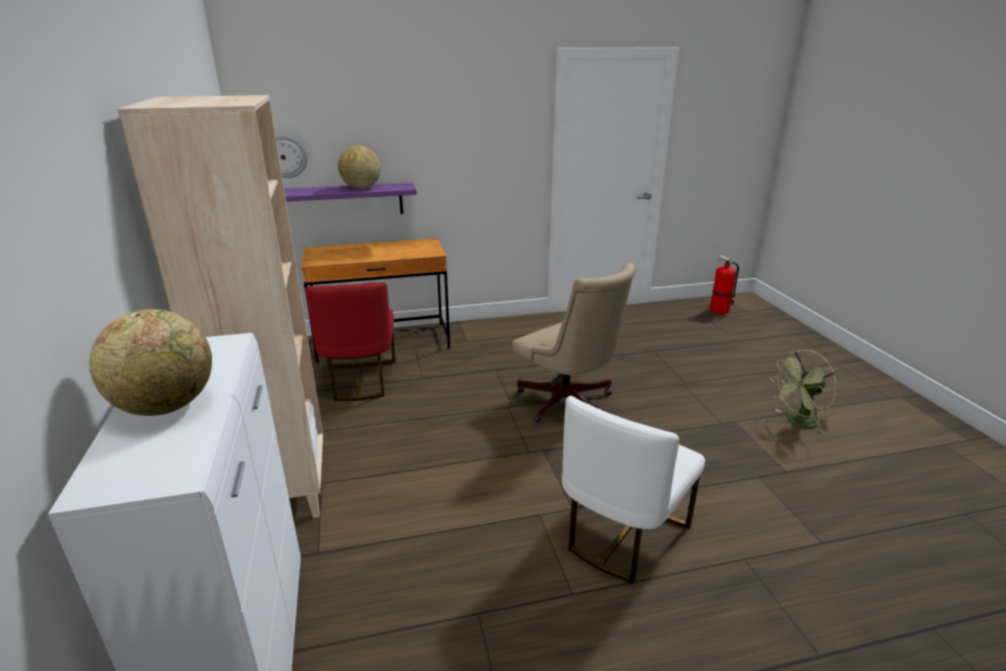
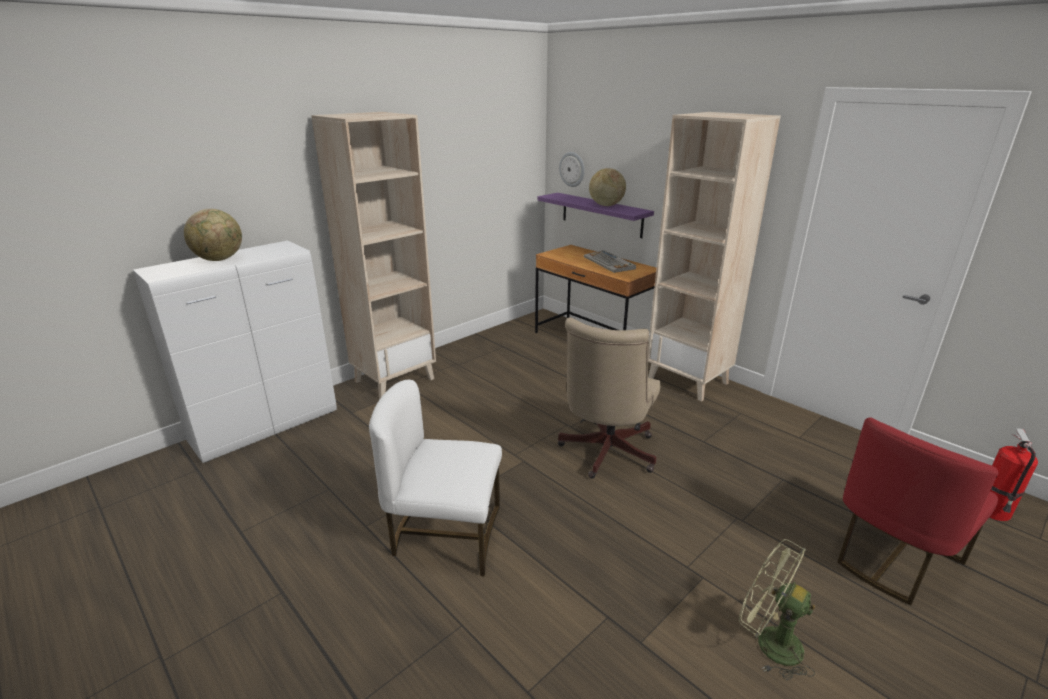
camera: 60 degrees right, 0 degrees up
red chair [305,282,396,401] -> red chair moved to [837,417,998,605]
none -> keyboard [584,250,636,273]
none -> beige bookcase [648,112,781,402]

